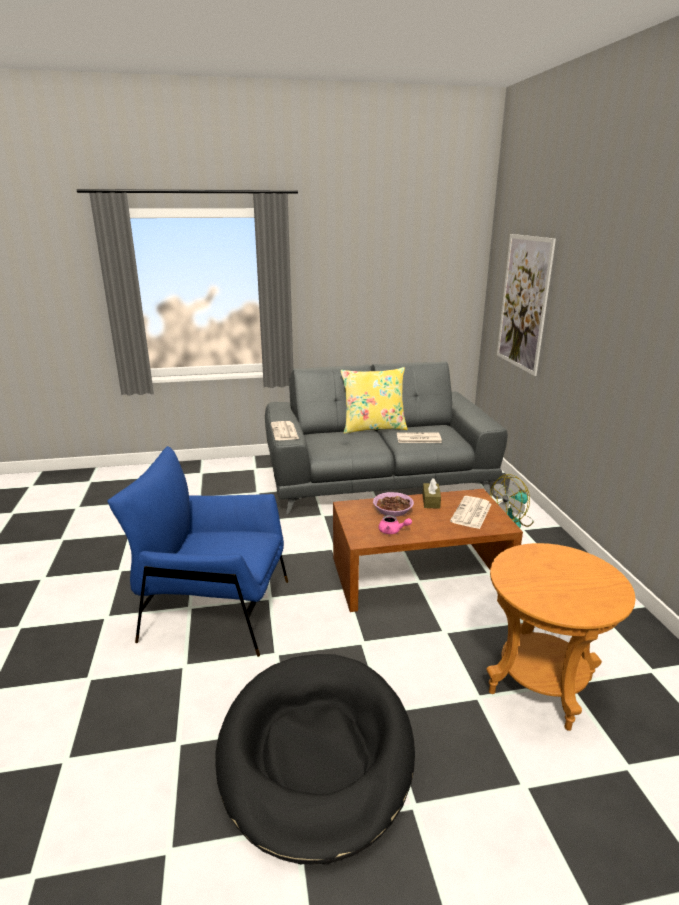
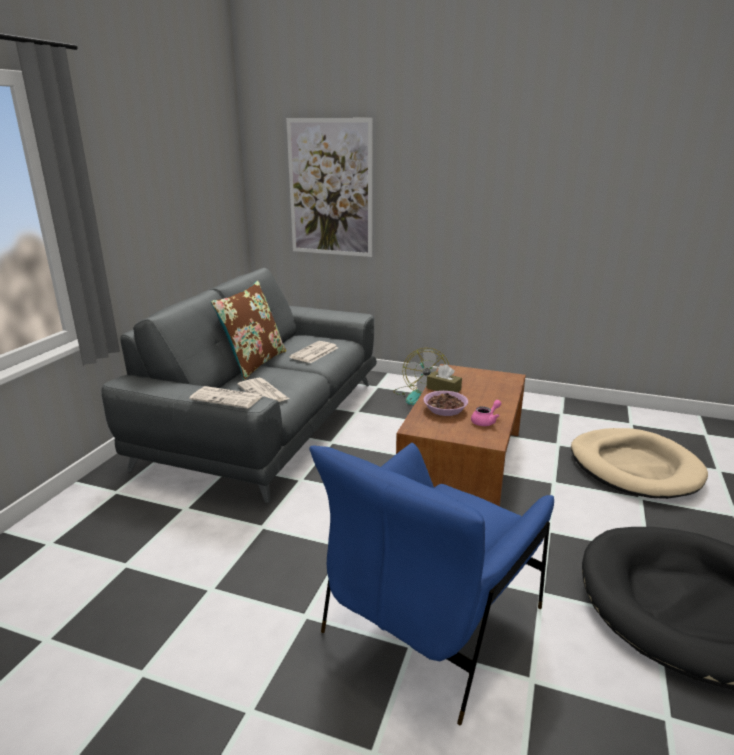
camera: 60 degrees left, 0 degrees up
yellow pillow [340,367,408,434] -> brown pillow [211,281,286,380]
newspaper [450,496,492,529] -> newspaper moved to [237,378,289,402]
brown side table [486,543,636,731] -> beige dog bed [571,428,708,499]

